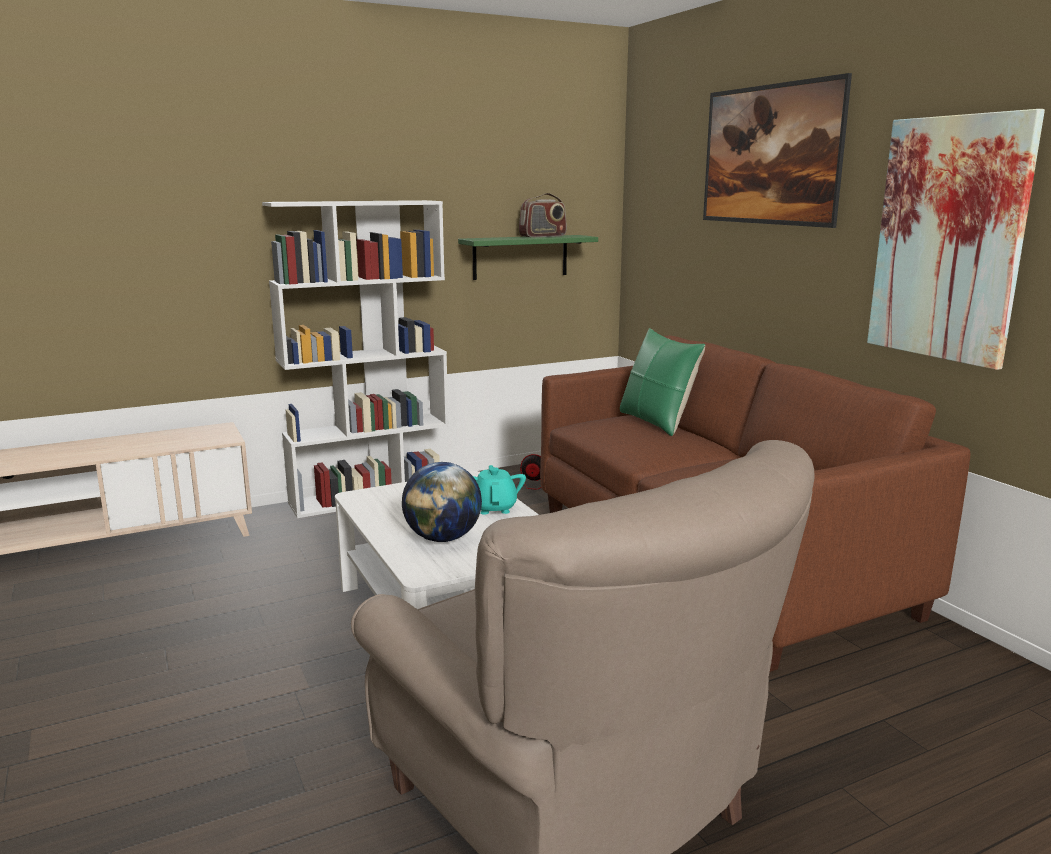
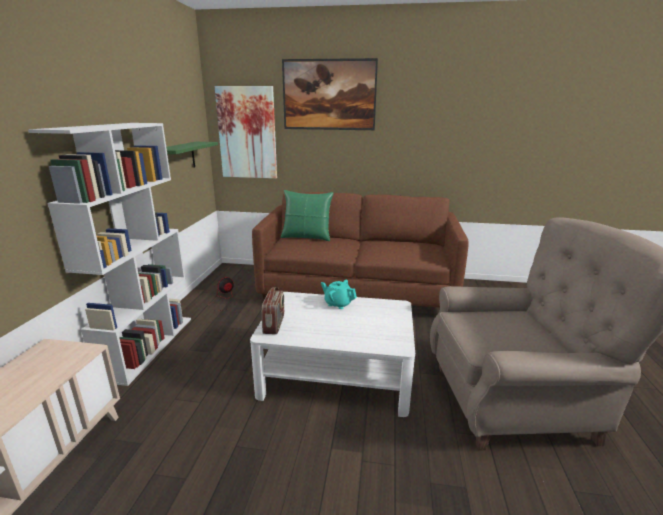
camera: 55 degrees left, 5 degrees up
globe [402,462,482,542] -> none
radio [519,193,567,237] -> radio moved to [262,287,284,334]
picture [867,109,1045,370] -> picture moved to [215,86,277,179]

